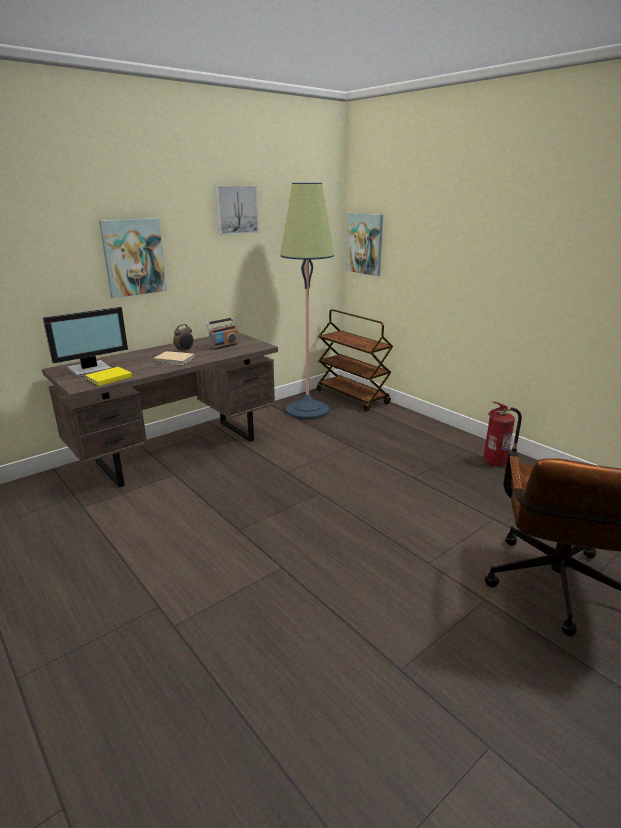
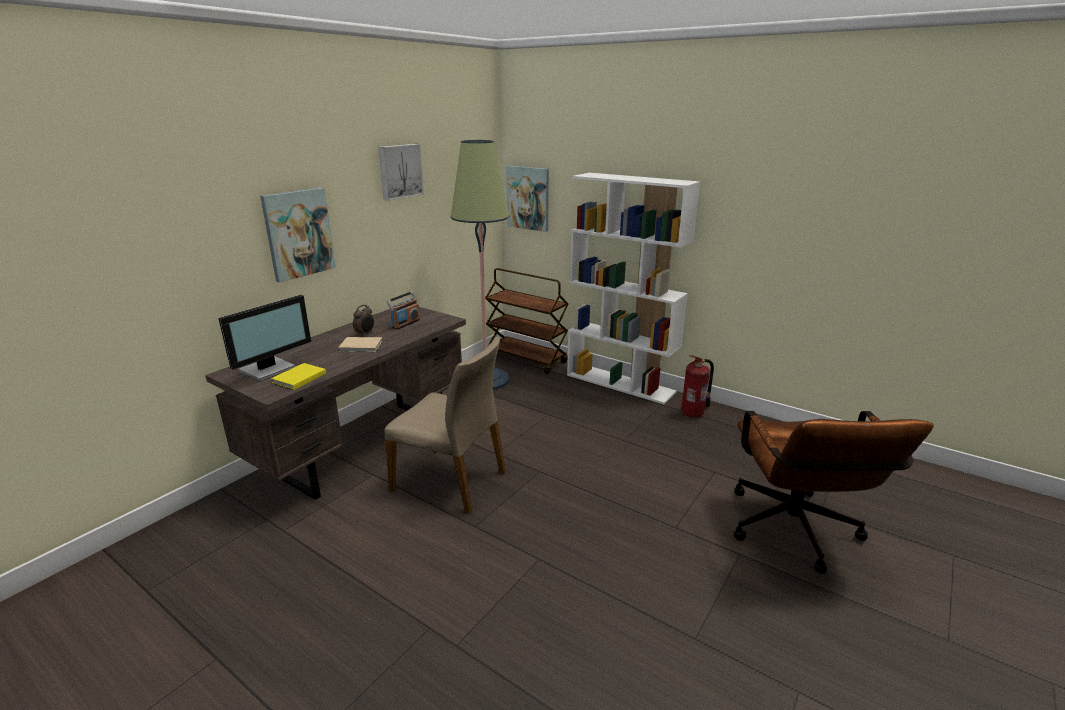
camera: 15 degrees left, 0 degrees up
none -> beige chair [384,336,506,514]
none -> white bookcase [567,173,700,404]

